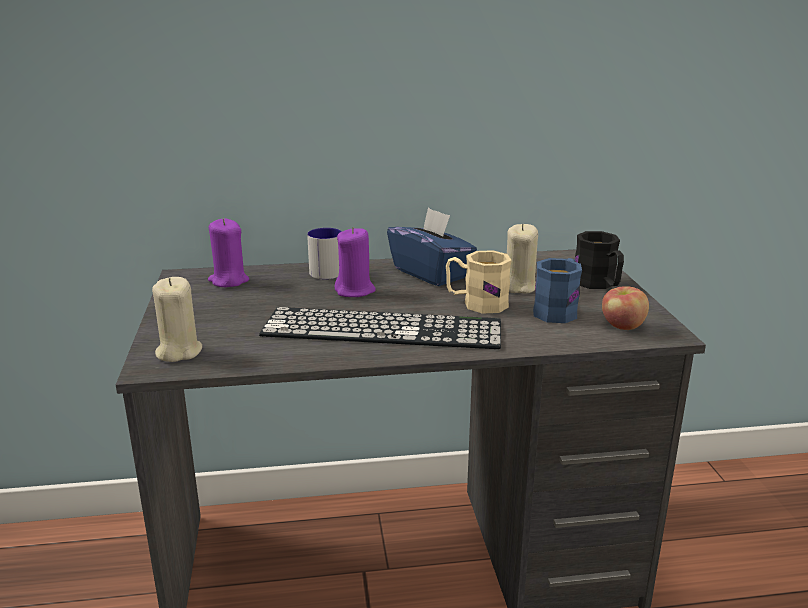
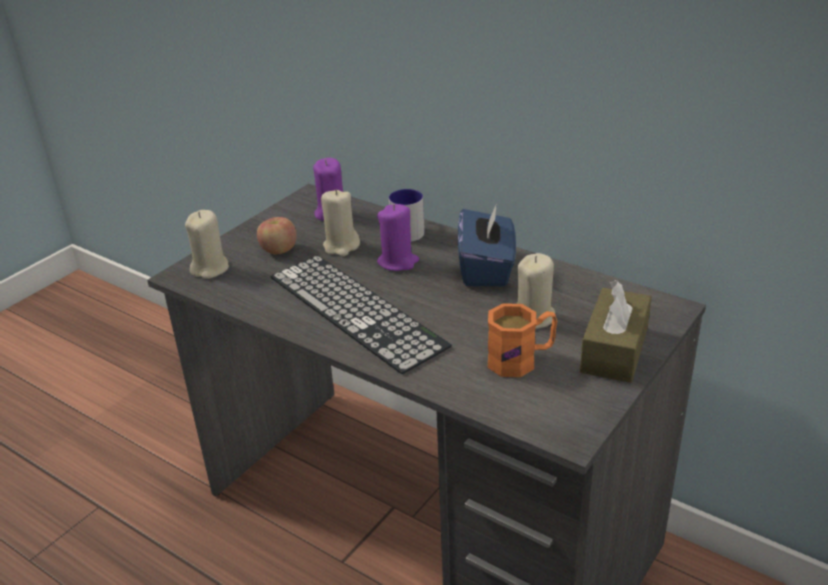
camera: 45 degrees right, 10 degrees up
beige mug [446,250,512,314] -> none
blue mug [533,258,582,323] -> orange mug [488,303,557,377]
black mug [575,231,624,289] -> brown tissue box [580,280,652,383]
apple [602,286,649,330] -> apple moved to [257,217,297,255]
none -> beige candle [321,189,360,256]

